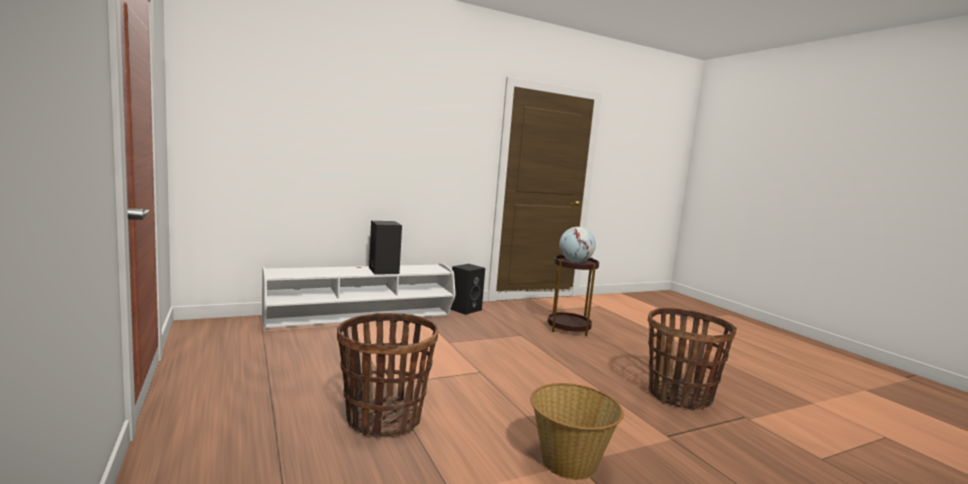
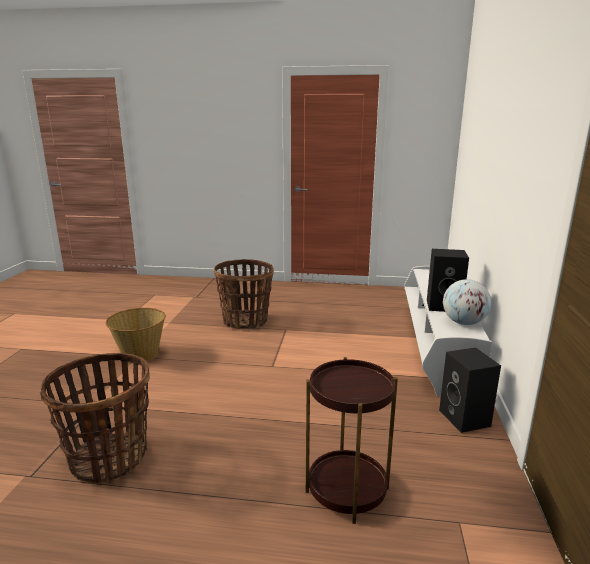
camera: 125 degrees right, 10 degrees up
globe [560,227,596,262] -> globe moved to [443,279,491,325]

